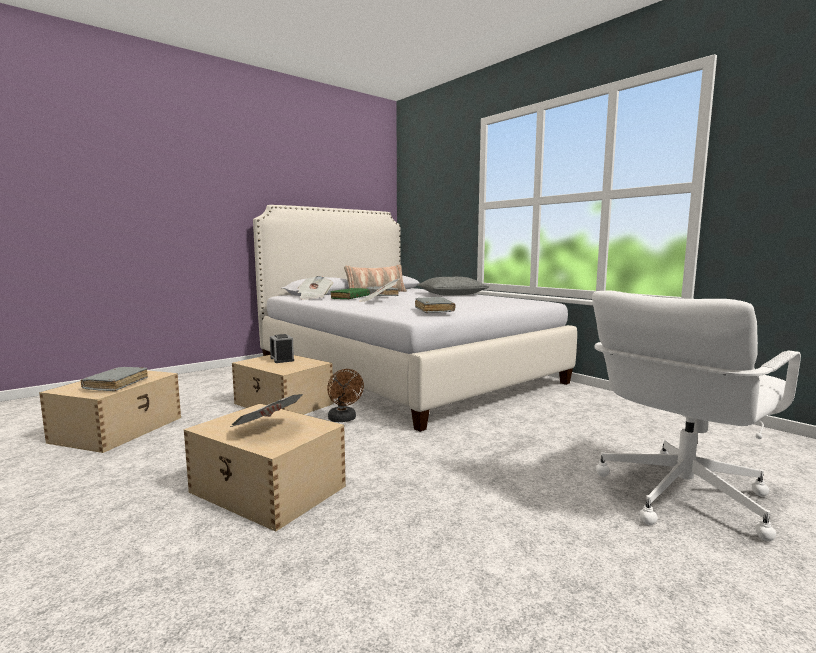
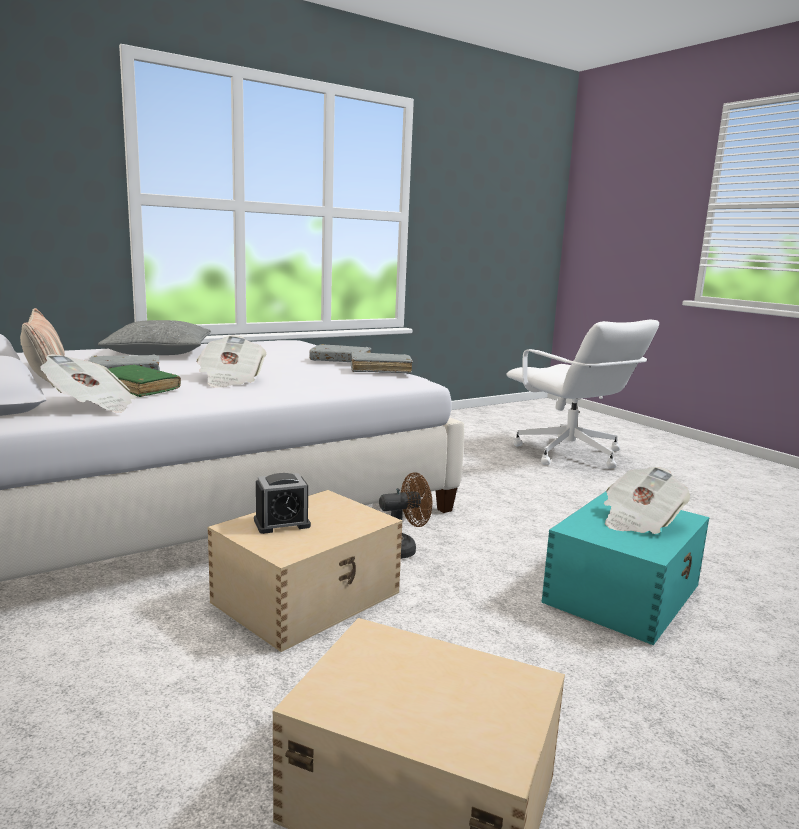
camera: 85 degrees left, 5 degrees up
grey book [80,367,148,391] -> grey book moved to [309,344,371,362]
beige storage box [184,404,346,532] -> turquoise storage box [541,491,710,645]

